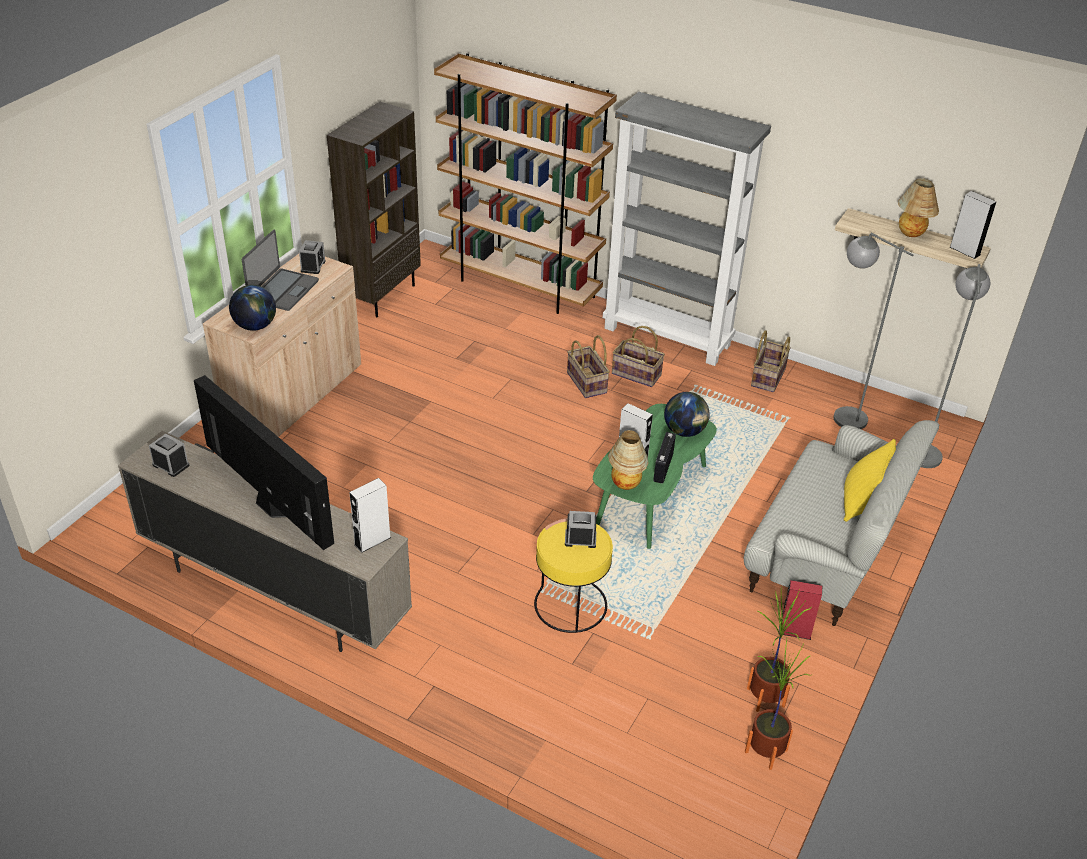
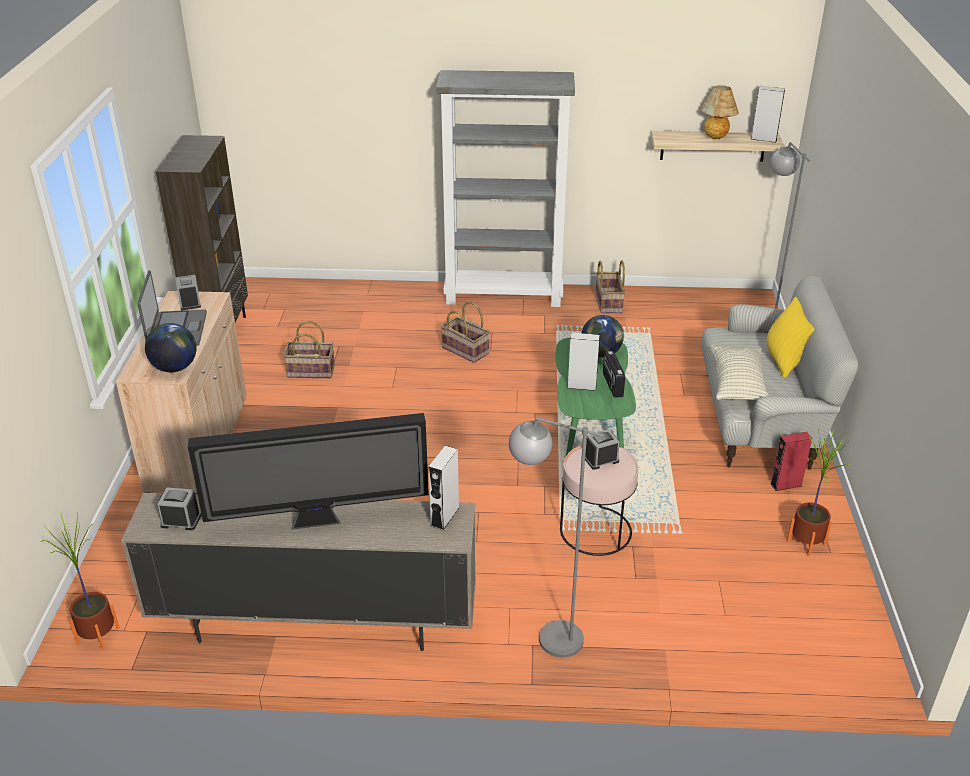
camera: 25 degrees left, 5 degrees down
television [194,375,334,550] -> television turned 150 degrees clockwise [188,413,429,530]
brown bookcase [434,53,617,314] -> none
yellow side table [534,518,613,633] -> pink side table [560,445,639,556]
table lamp [608,430,648,490] -> none
basket [612,326,665,387] -> basket moved to [283,321,335,378]
potted plant [745,639,811,770] -> potted plant moved to [41,512,120,650]
grey floor lamp [833,233,913,429] -> grey floor lamp moved to [509,417,604,657]
none -> pillow [711,345,769,400]

